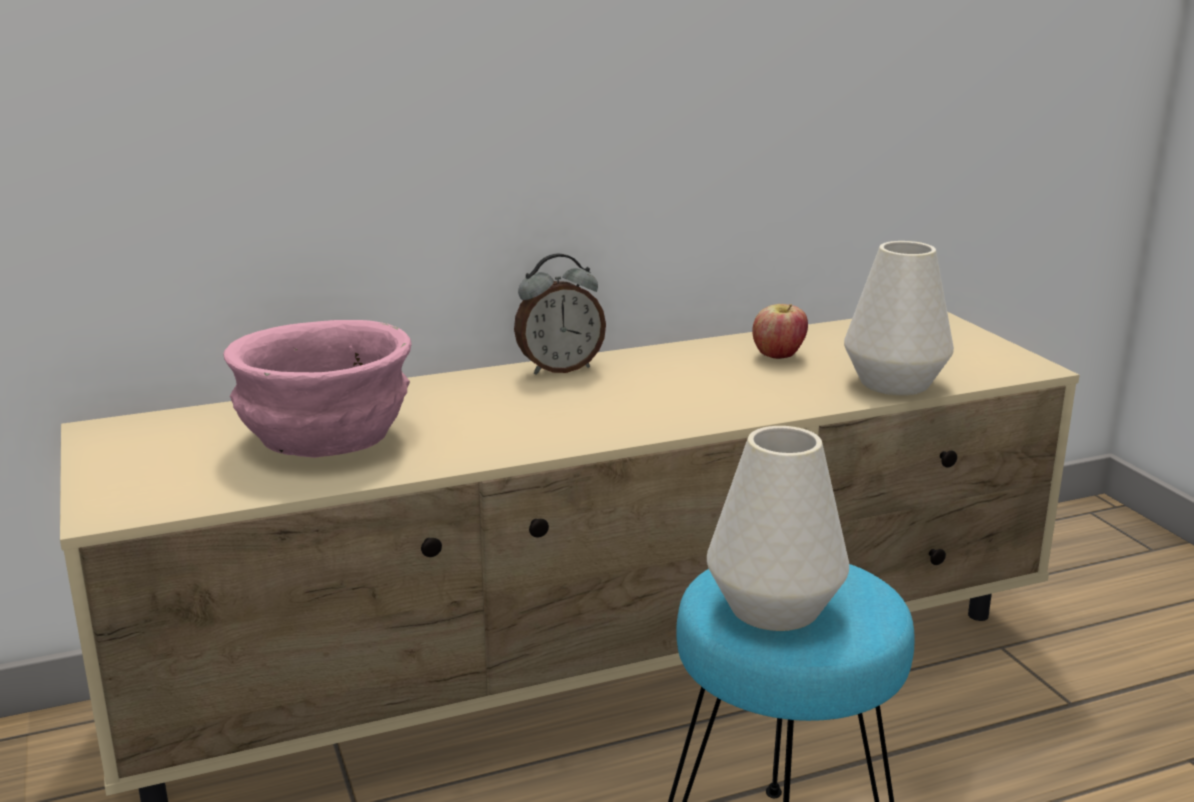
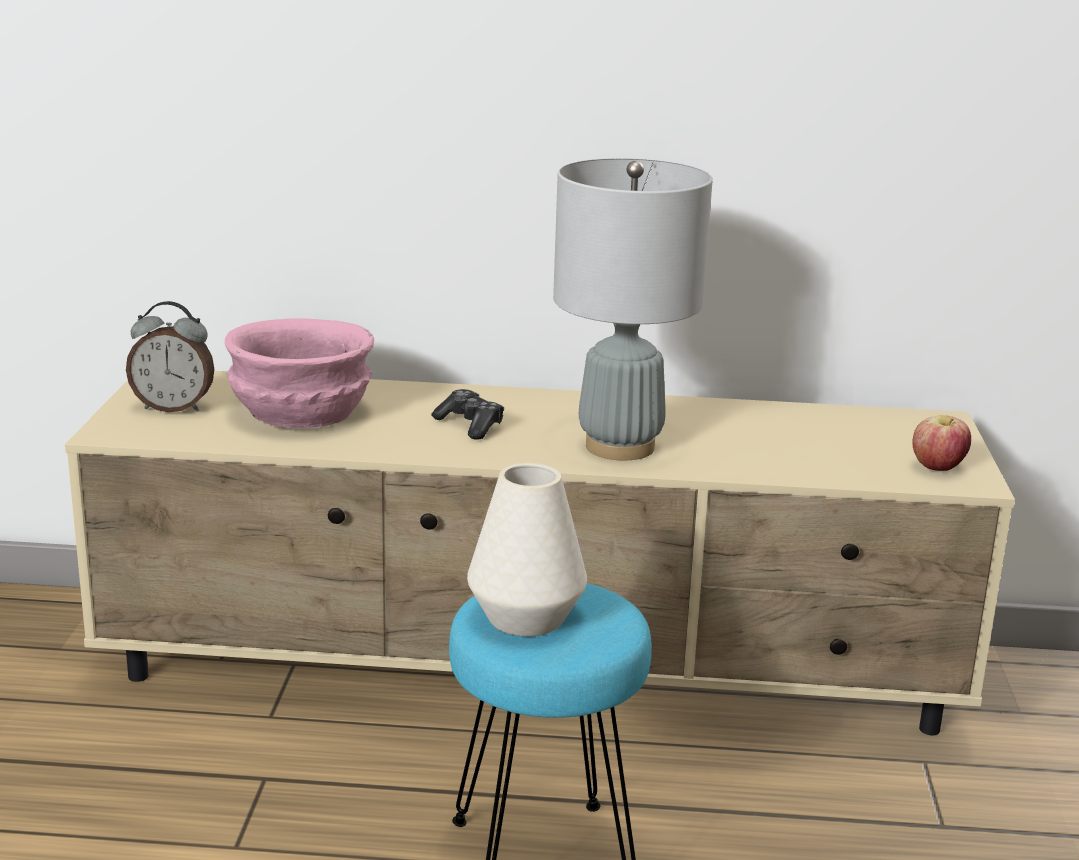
camera: 25 degrees right, 0 degrees up
alarm clock [514,254,606,375] -> alarm clock moved to [126,301,214,412]
apple [752,304,808,359] -> apple moved to [912,415,971,471]
white vase [844,241,954,395] -> none
none -> game controller [432,389,504,440]
none -> grey table lamp [553,158,713,460]

